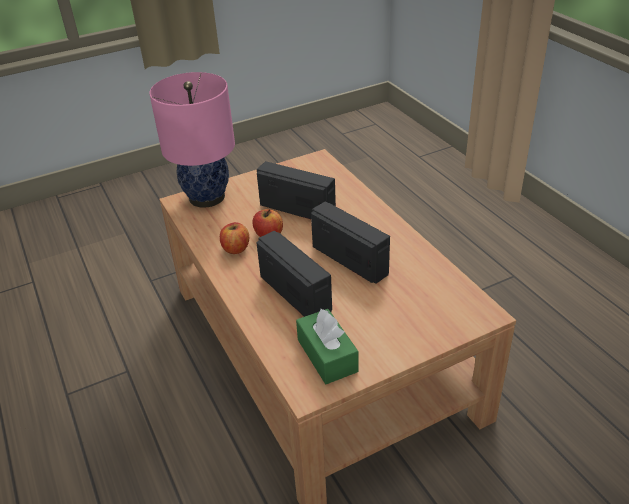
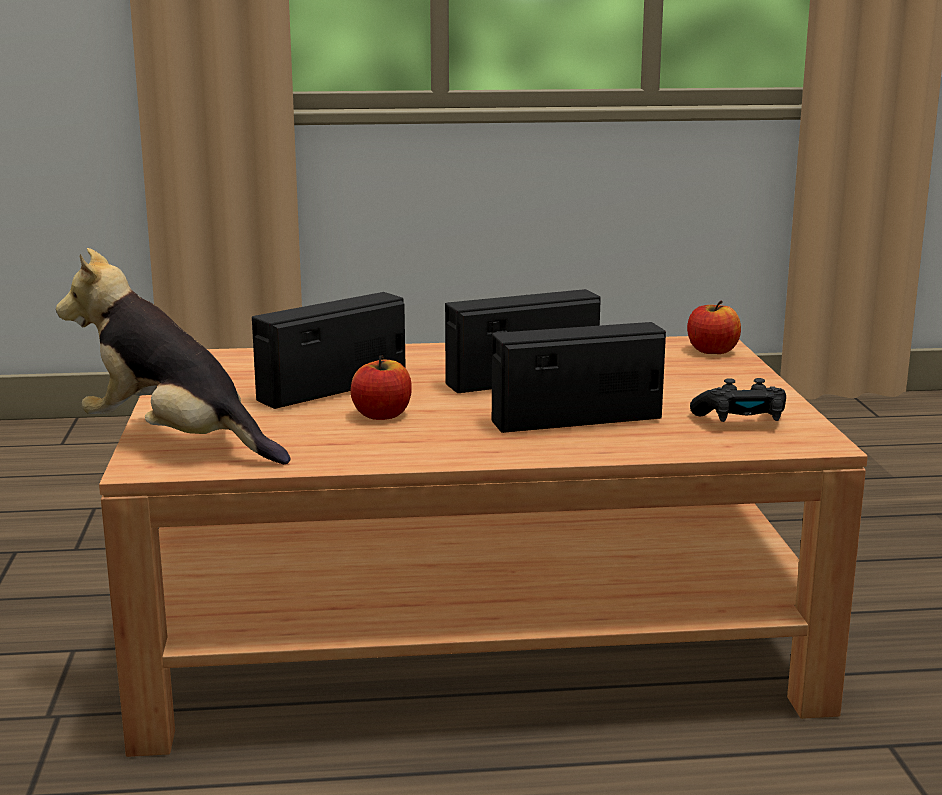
camera: 70 degrees left, 20 degrees down
pink table lamp [149,72,235,208] -> plush toy [56,248,291,465]
apple [220,222,249,254] -> apple moved to [687,301,741,354]
green tissue box [296,309,359,384] -> black game controller [690,378,786,422]

